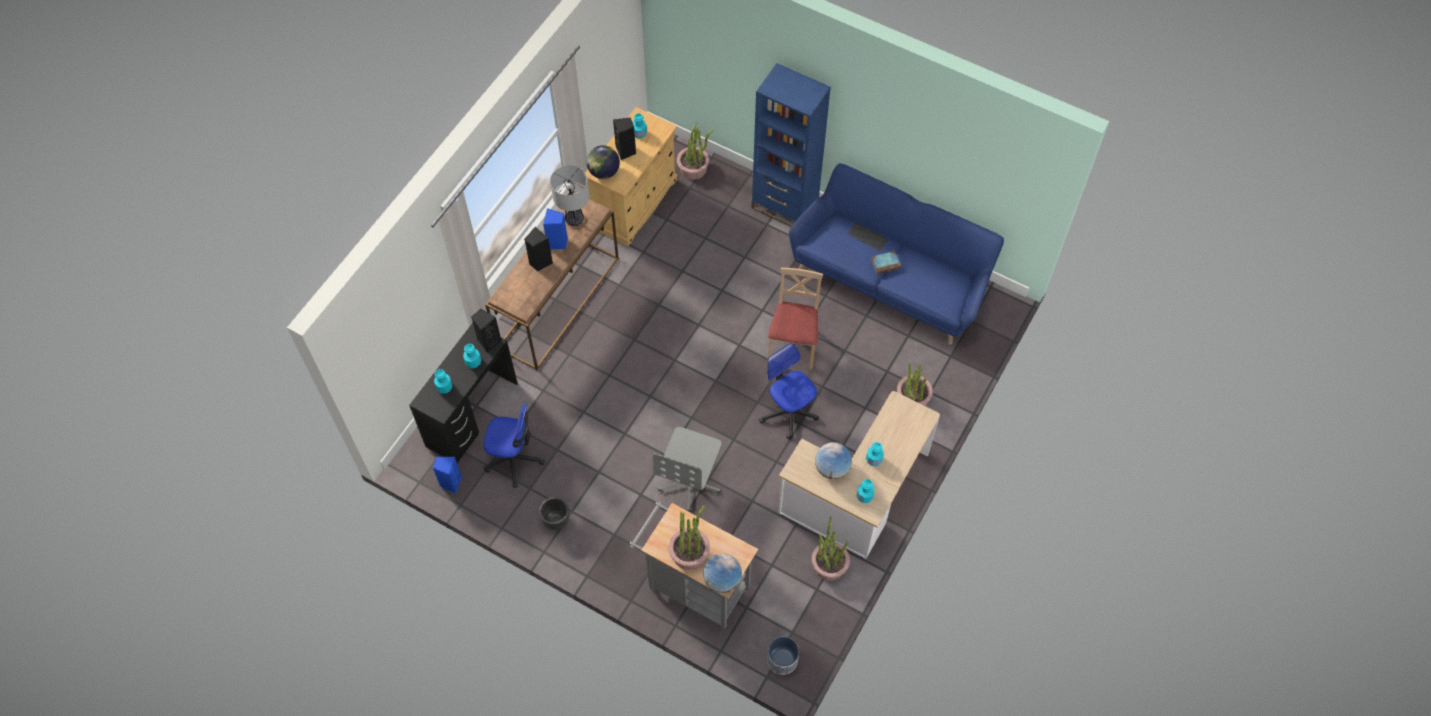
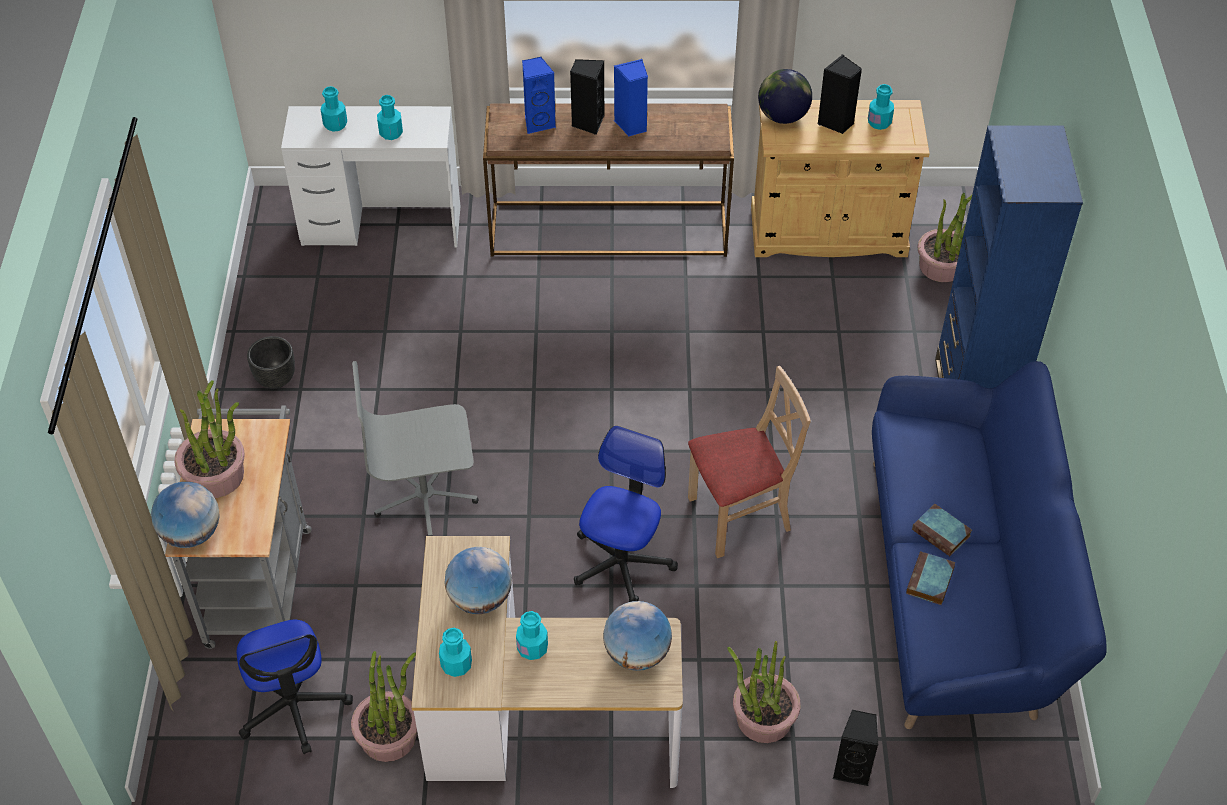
camera: 60 degrees right, 10 degrees down
black desk [409,323,518,464] -> white desk [281,106,460,248]
blue speaker [433,457,462,493] -> blue speaker moved to [522,56,556,134]
black speaker [471,309,502,354] -> black speaker moved to [832,709,879,786]
office chair [483,404,545,488] -> office chair moved to [237,620,353,754]
table lamp [550,165,589,226] -> none
planter [767,637,799,675] -> none
keyboard [848,222,888,251] -> none
none -> globe [603,601,672,671]
none -> book [906,551,955,605]

